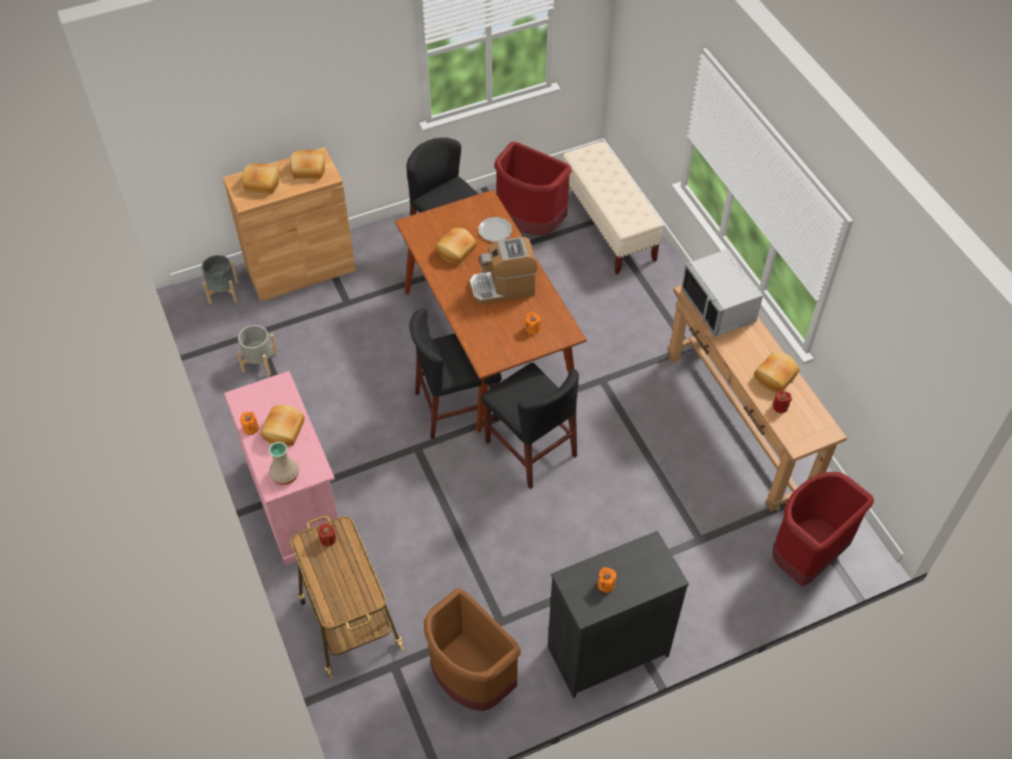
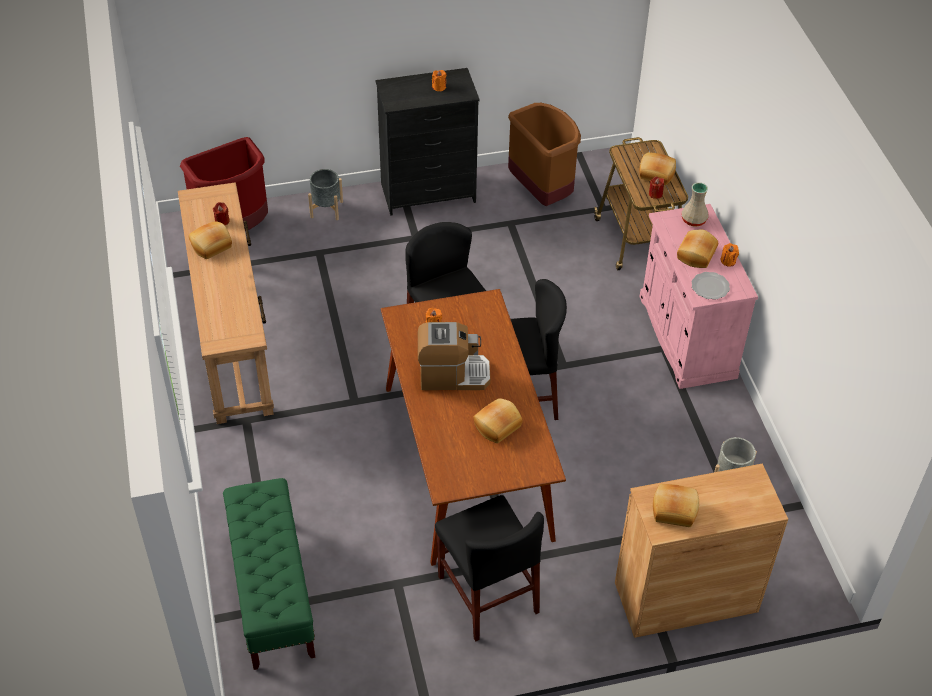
camera: 170 degrees left, 5 degrees down
grey planter [202,255,239,304] -> grey planter moved to [308,169,343,220]
bread [243,163,279,194] -> bread moved to [639,152,676,185]
plate [478,217,512,242] -> plate moved to [692,272,730,300]
red trash can [494,142,572,236] -> none
beige bench [562,142,664,275] -> green bench [223,478,315,670]
grey microwave [681,249,763,337] -> none

